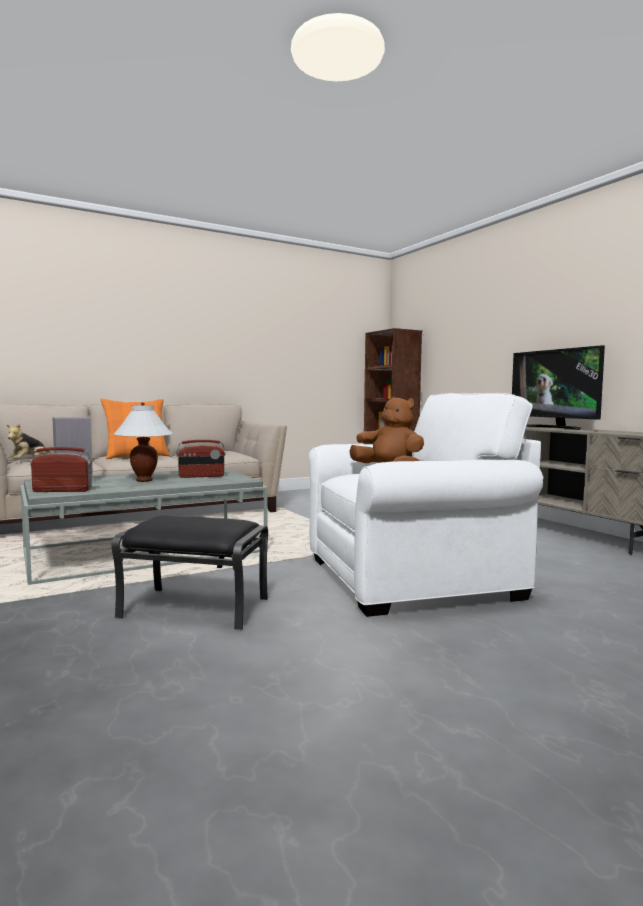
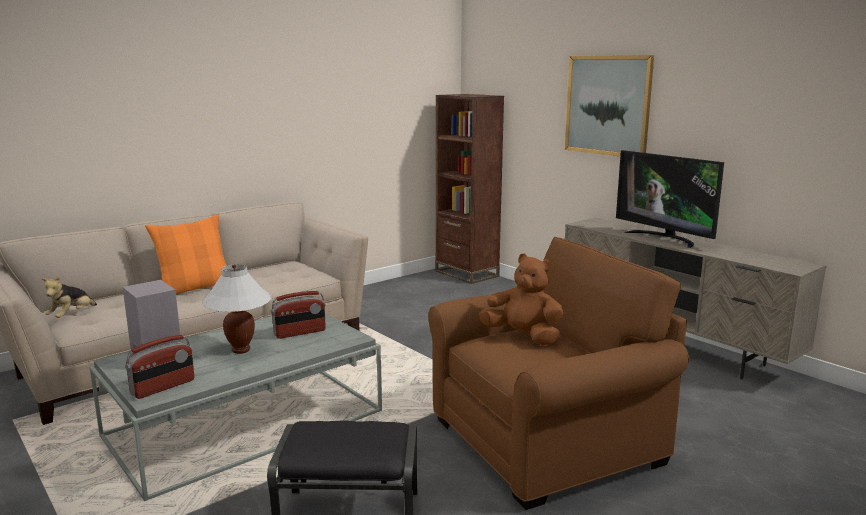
camera: 10 degrees left, 10 degrees up
radio [30,447,92,492] -> radio turned 150 degrees clockwise [125,335,194,399]
white armchair [309,393,544,617] -> brown armchair [429,237,689,510]
none -> picture [565,55,654,156]

